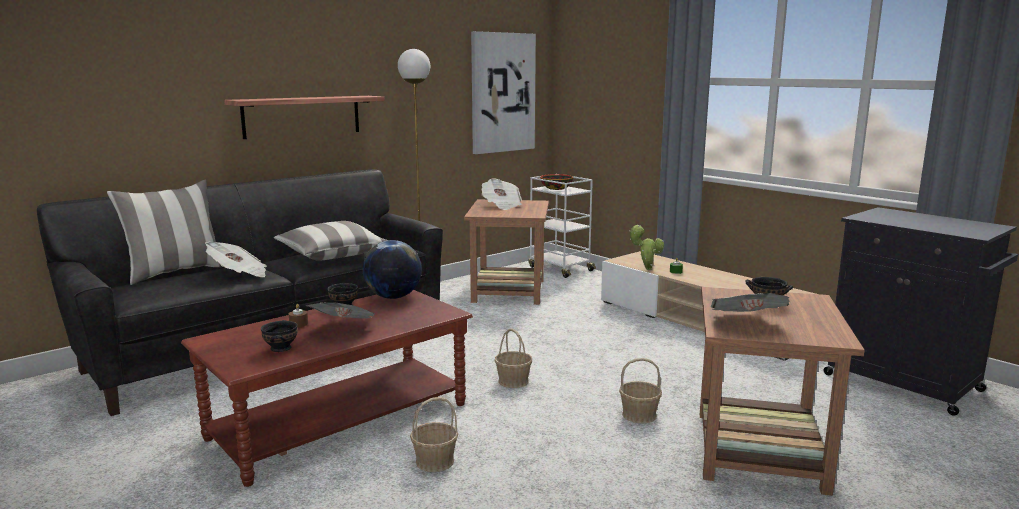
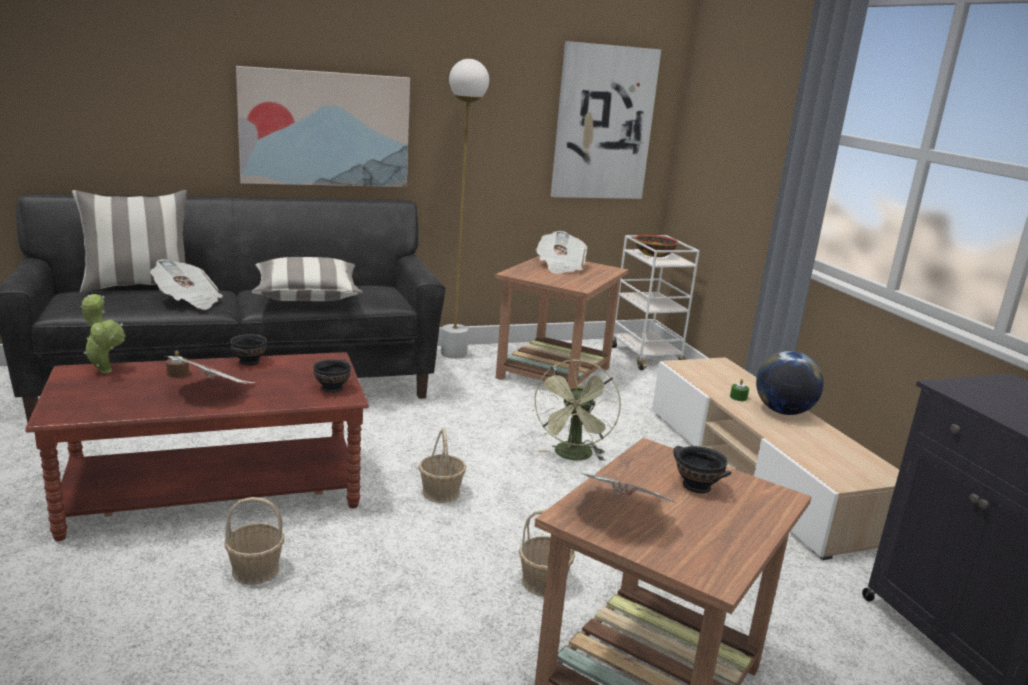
camera: 20 degrees right, 5 degrees up
shelf [224,96,385,139] -> picture [236,66,410,187]
black bowl [261,320,298,352] -> black bowl moved to [313,359,351,393]
globe [363,240,422,299] -> globe moved to [756,351,824,415]
potted plant [629,225,664,270] -> potted plant moved to [81,294,126,373]
none -> green fan [532,360,621,461]

